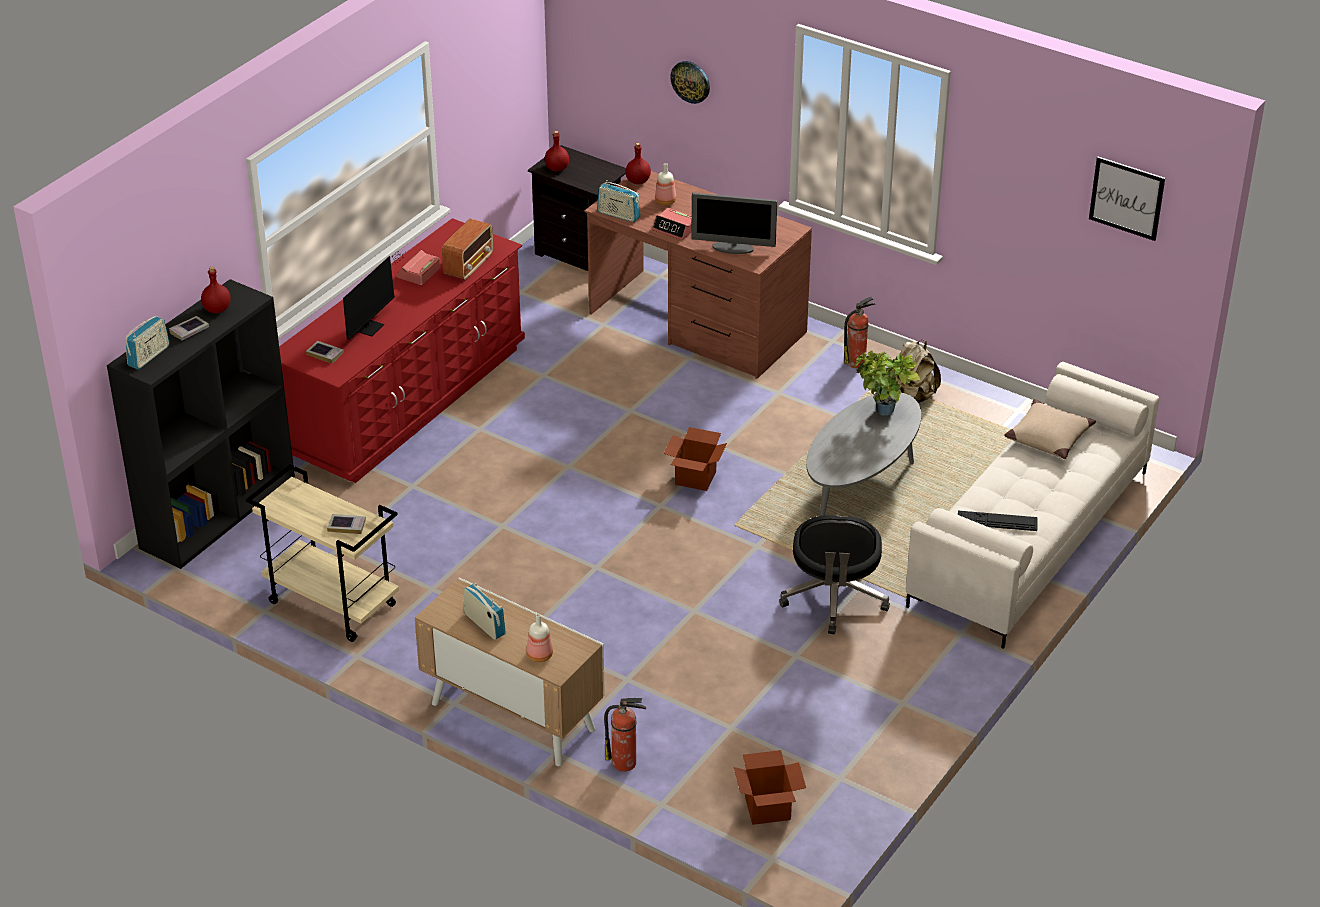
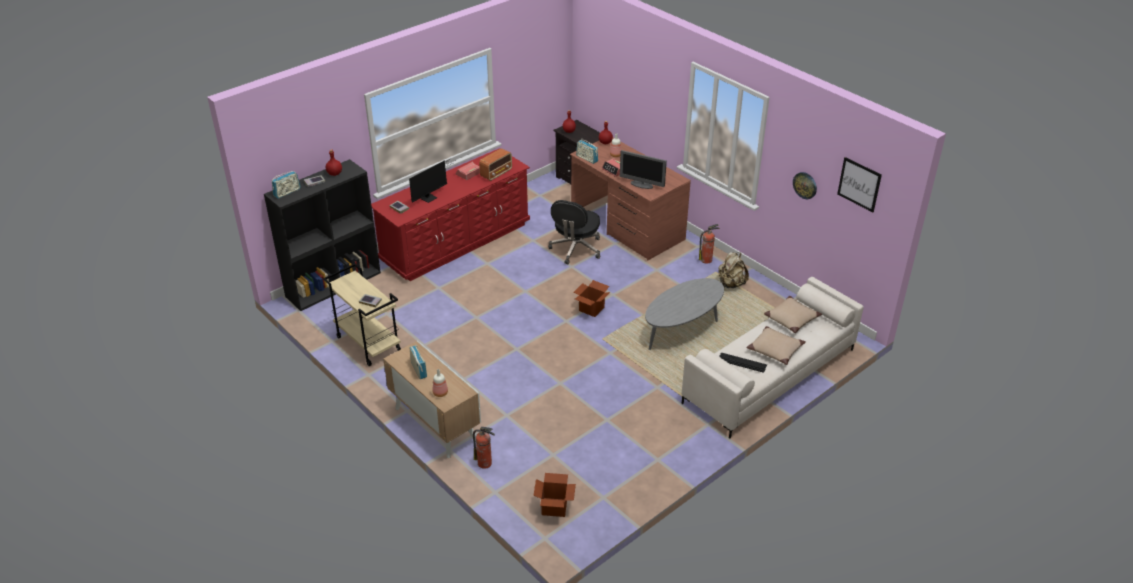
camera: 15 degrees right, 0 degrees up
wall clock [670,61,710,104] -> wall clock moved to [793,172,817,199]
black office chair [779,515,890,635] -> black office chair moved to [548,200,601,264]
potted plant [854,350,920,416] -> none
none -> beige pillow [746,326,806,365]

